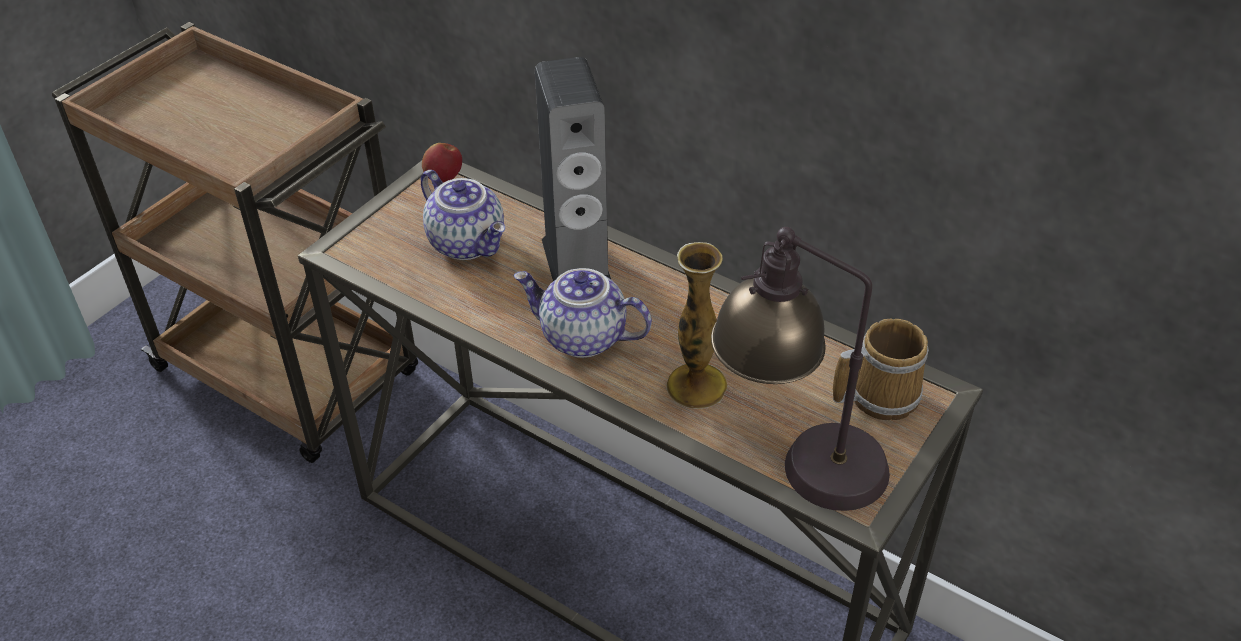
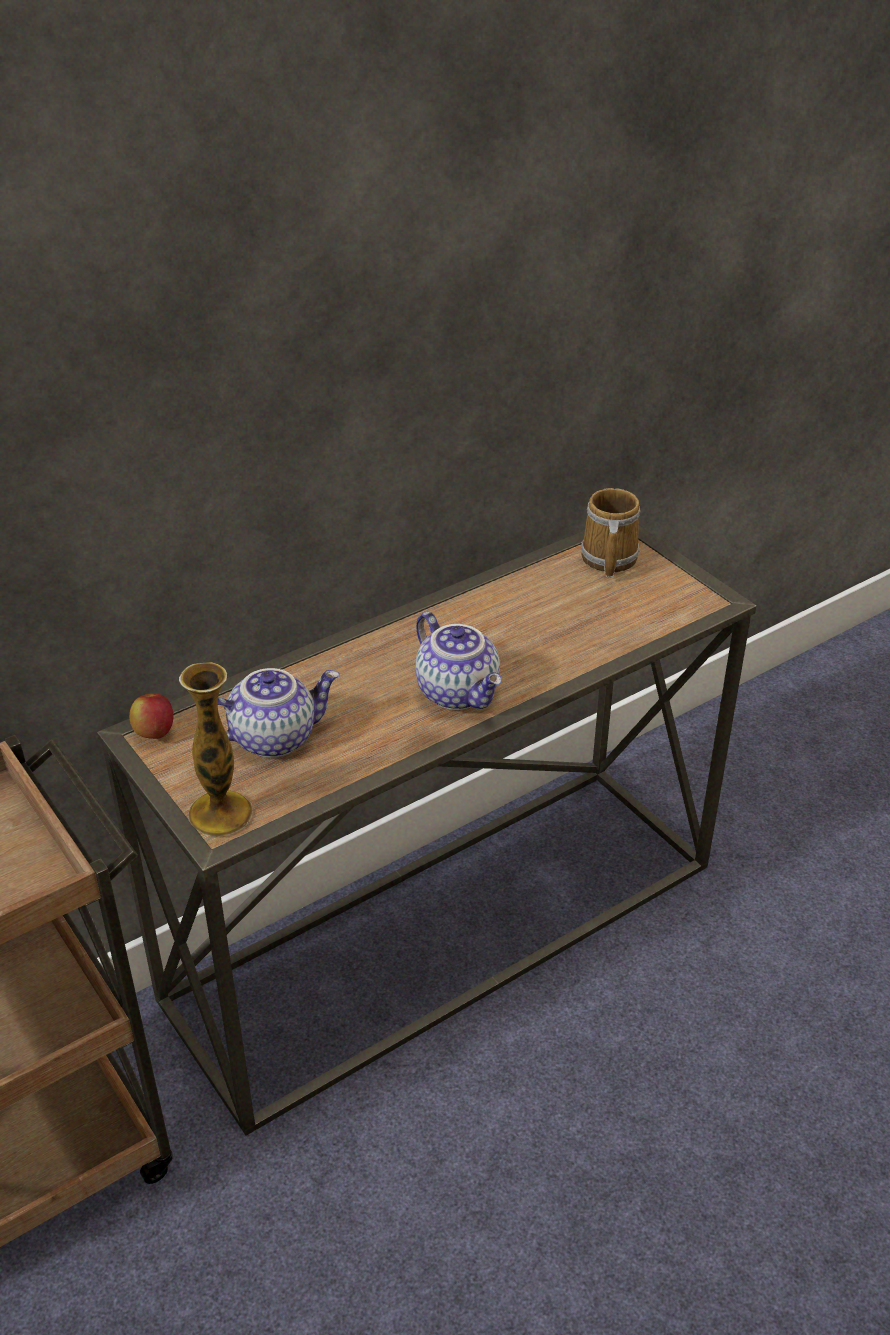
camera: 70 degrees left, 5 degrees down
teapot [514,268,652,358] -> teapot turned 75 degrees counterclockwise [415,612,502,710]
speaker [535,57,611,281] -> none
vase [666,242,728,409] -> vase moved to [179,662,252,836]
table lamp [711,227,890,511] -> none

